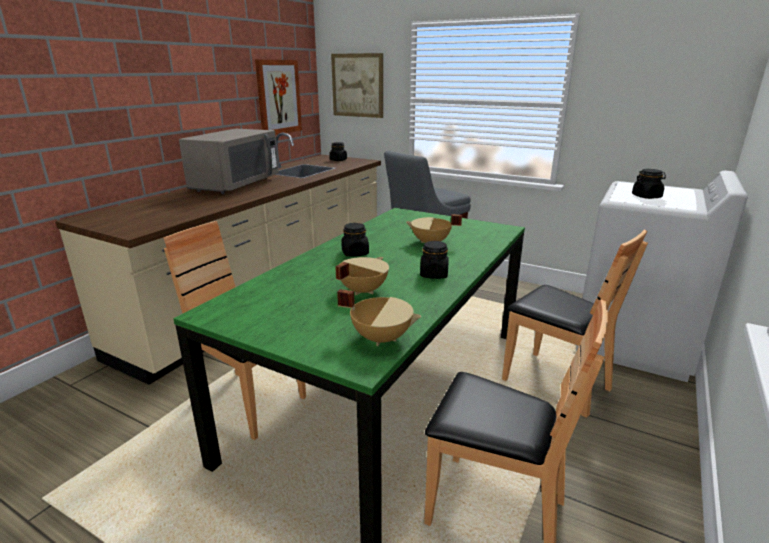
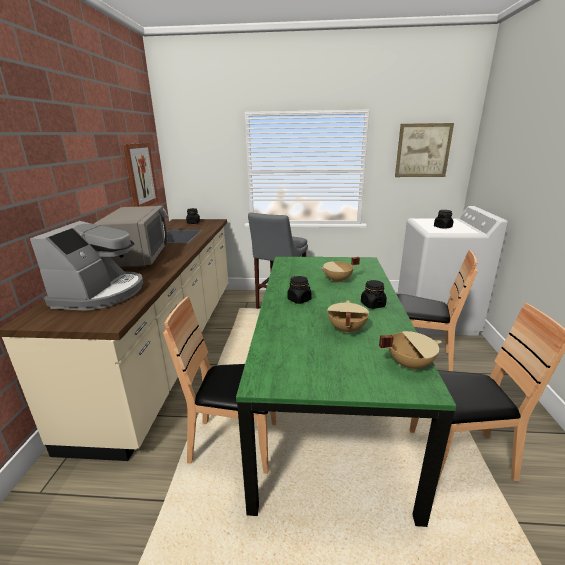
camera: 25 degrees left, 0 degrees up
picture [331,53,383,118] -> picture moved to [395,123,454,177]
none -> coffee machine [30,221,143,311]

